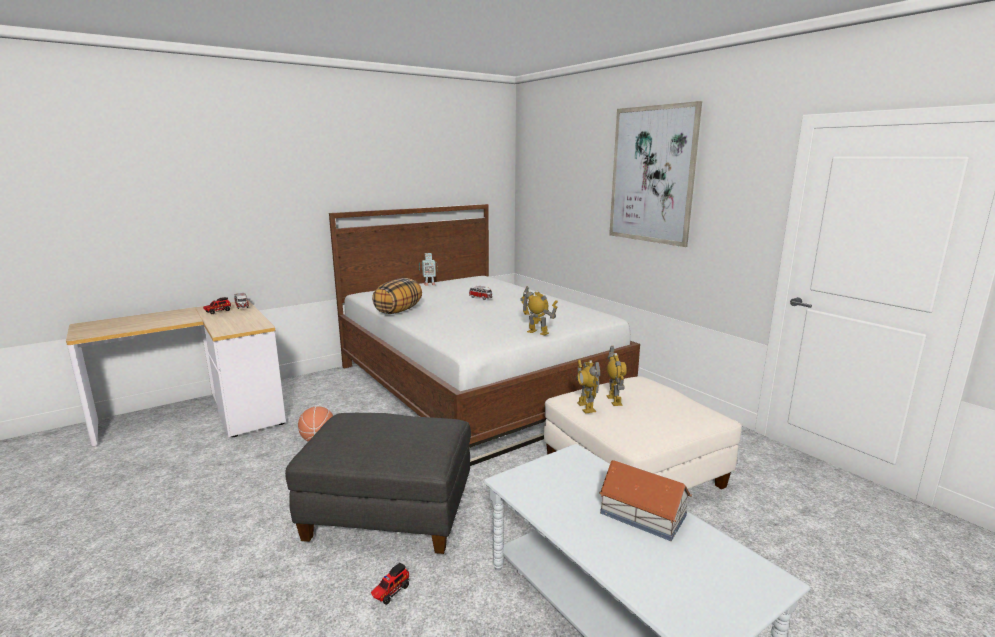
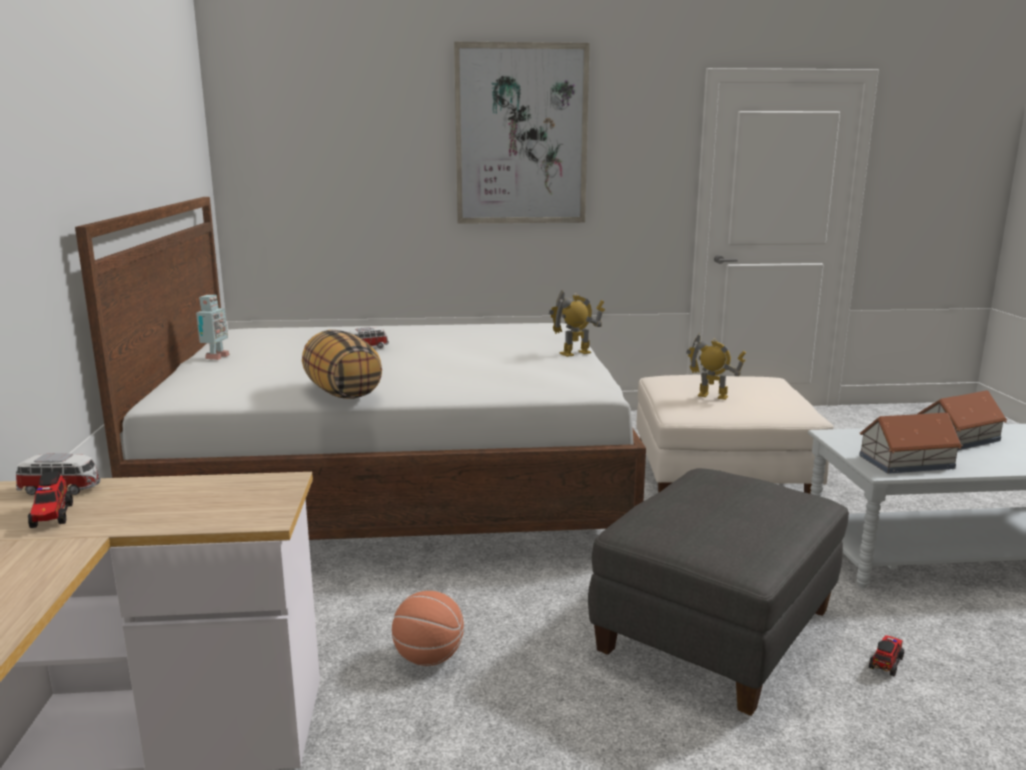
camera: 60 degrees left, 0 degrees up
toy truck [371,563,409,605] -> toy truck turned 120 degrees counterclockwise [869,635,904,676]
toy robot [576,359,600,414] -> none
none -> toy house [859,412,963,474]

